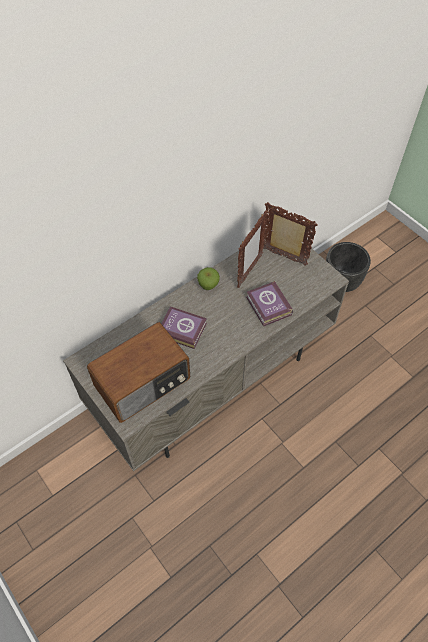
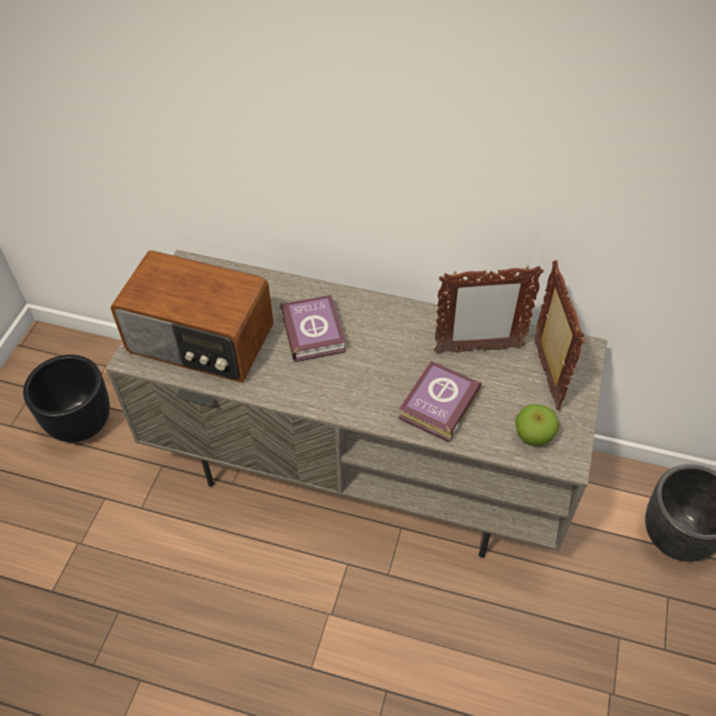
camera: 55 degrees right, 5 degrees down
apple [197,267,220,290] -> apple moved to [515,404,559,446]
none -> black planter [23,355,110,442]

